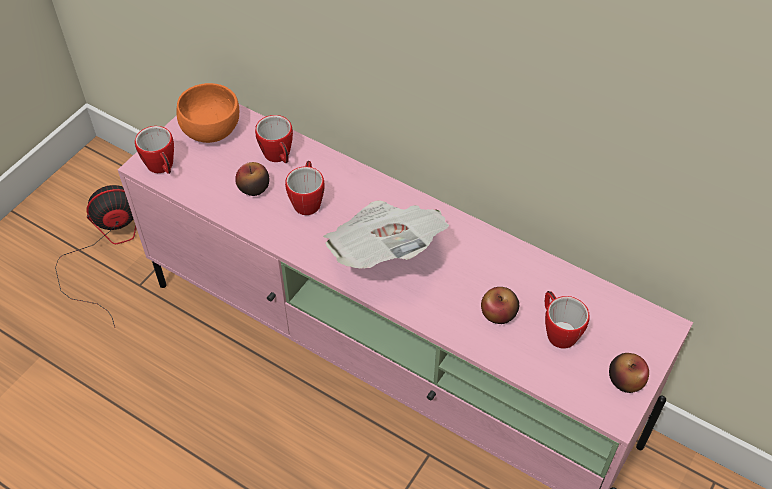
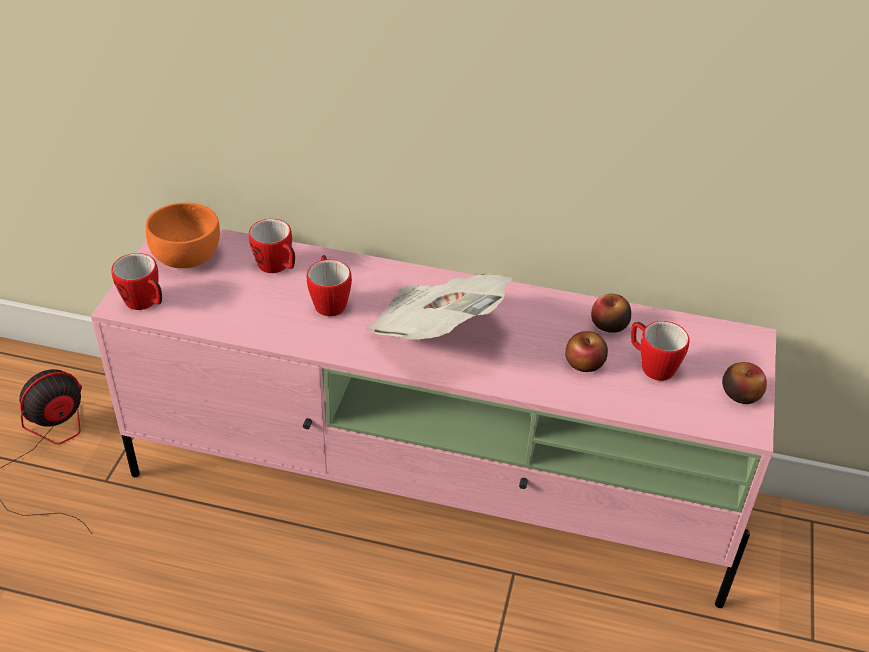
camera: 20 degrees left, 10 degrees down
apple [235,162,269,196] -> apple moved to [591,294,631,333]

